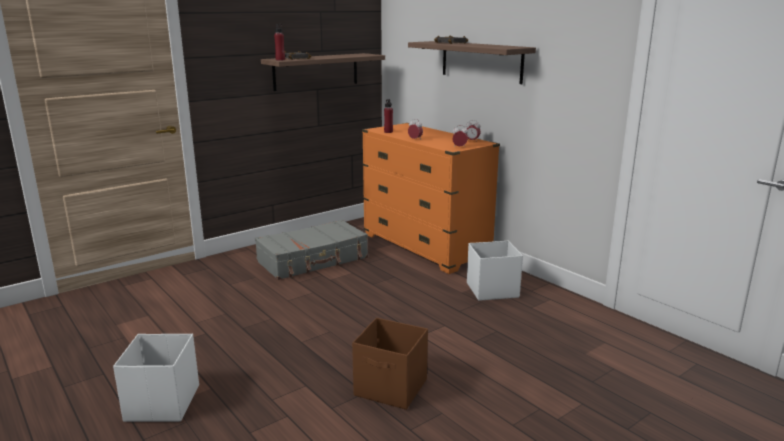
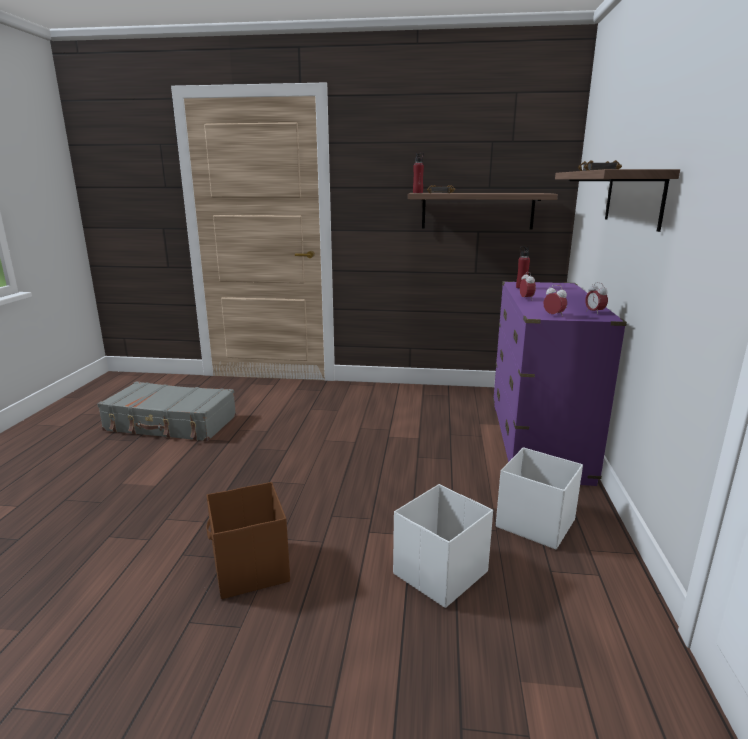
camera: 45 degrees right, 0 degrees up
white storage box [113,334,199,422] -> white storage box moved to [393,484,493,608]
grey suitcase [255,220,368,280] -> grey suitcase moved to [97,381,236,441]
orange dresser [362,123,500,274] -> purple dresser [493,281,627,486]

